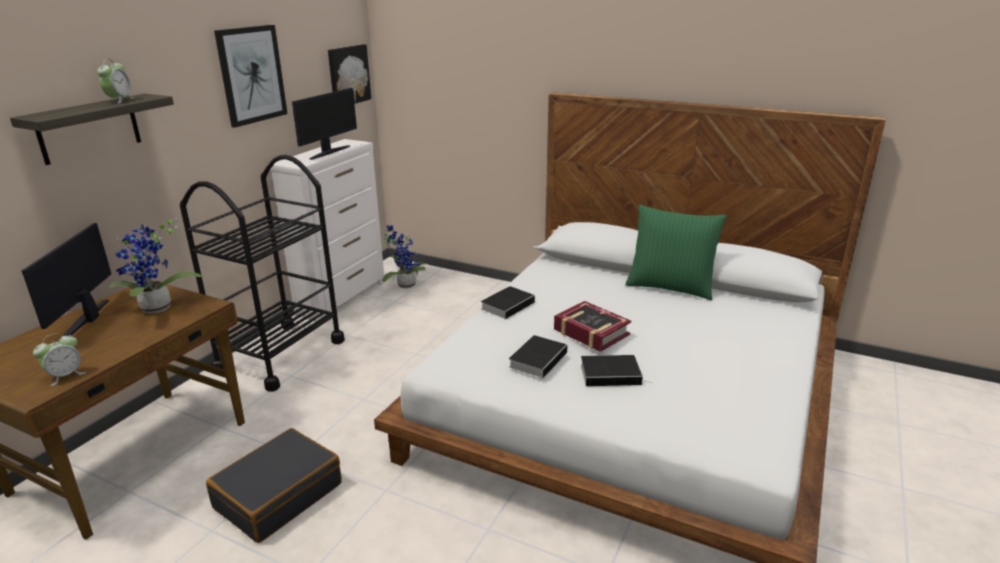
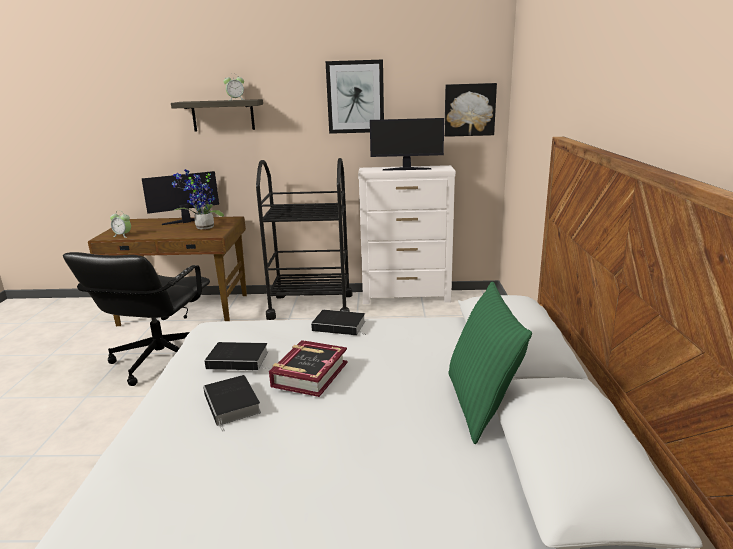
camera: 65 degrees right, 5 degrees down
black suitcase [206,428,342,543] -> black office chair [63,252,210,386]
potted plant [382,225,429,288] -> none

